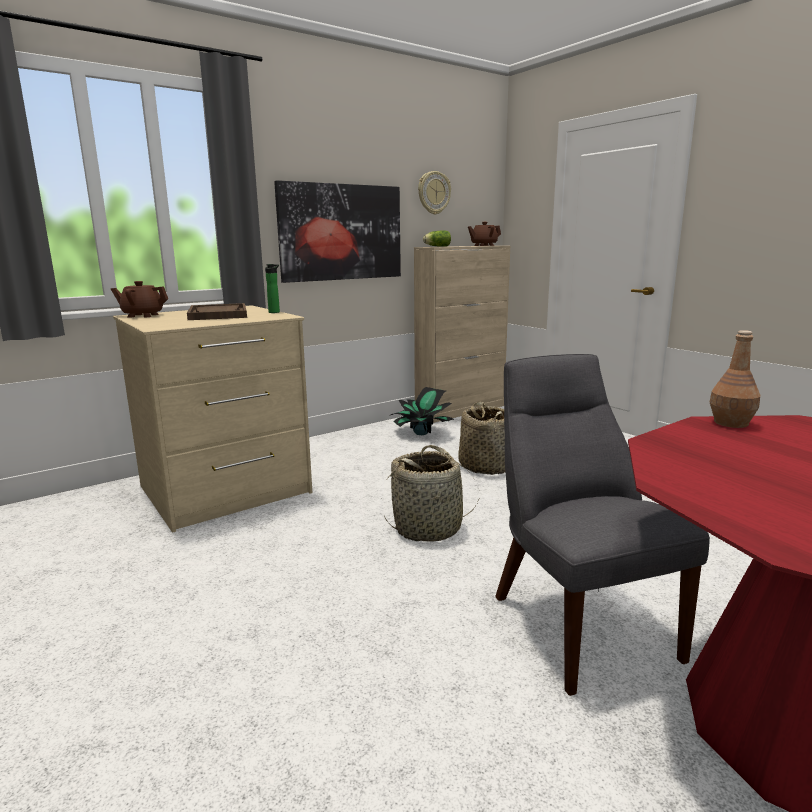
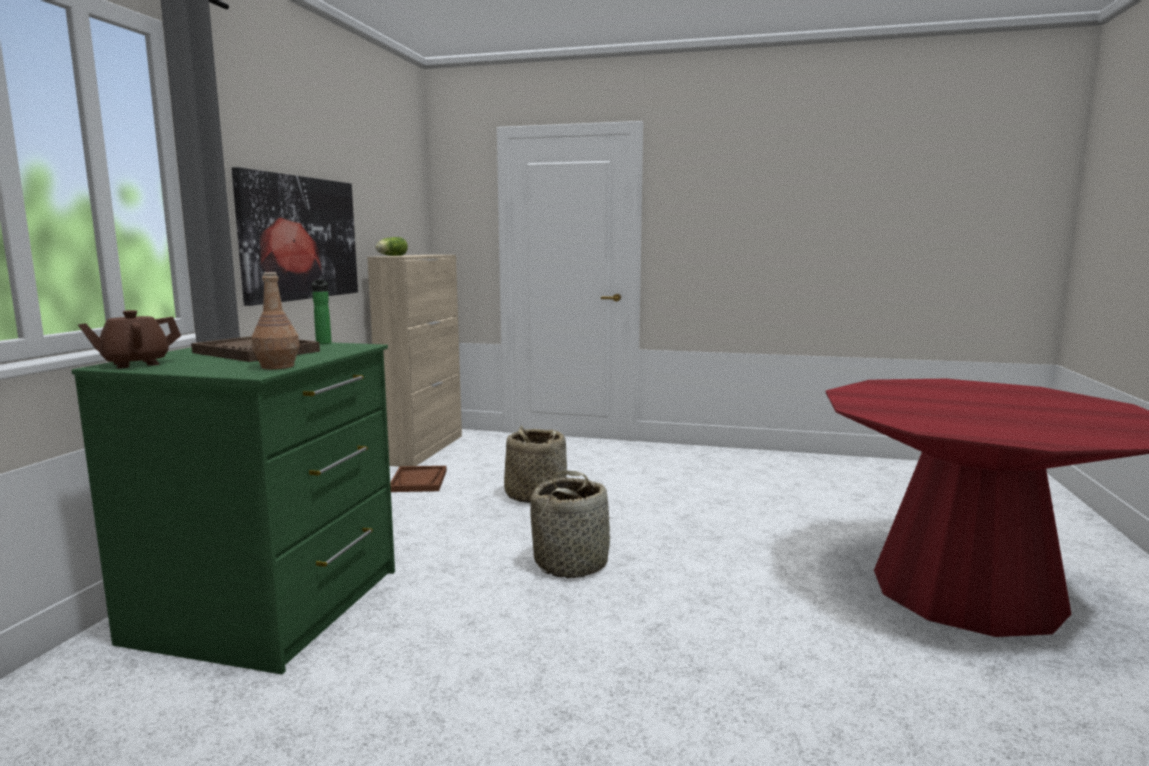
camera: 40 degrees left, 5 degrees down
beige dresser [113,305,312,533] -> green dresser [71,342,395,674]
potted plant [391,387,454,435] -> brown tray [390,466,447,492]
wall clock [418,171,451,215] -> none
brown teapot [468,222,501,246] -> none
grey chair [495,354,710,696] -> none
brown bottle [710,330,760,428] -> brown bottle moved to [252,272,300,370]

